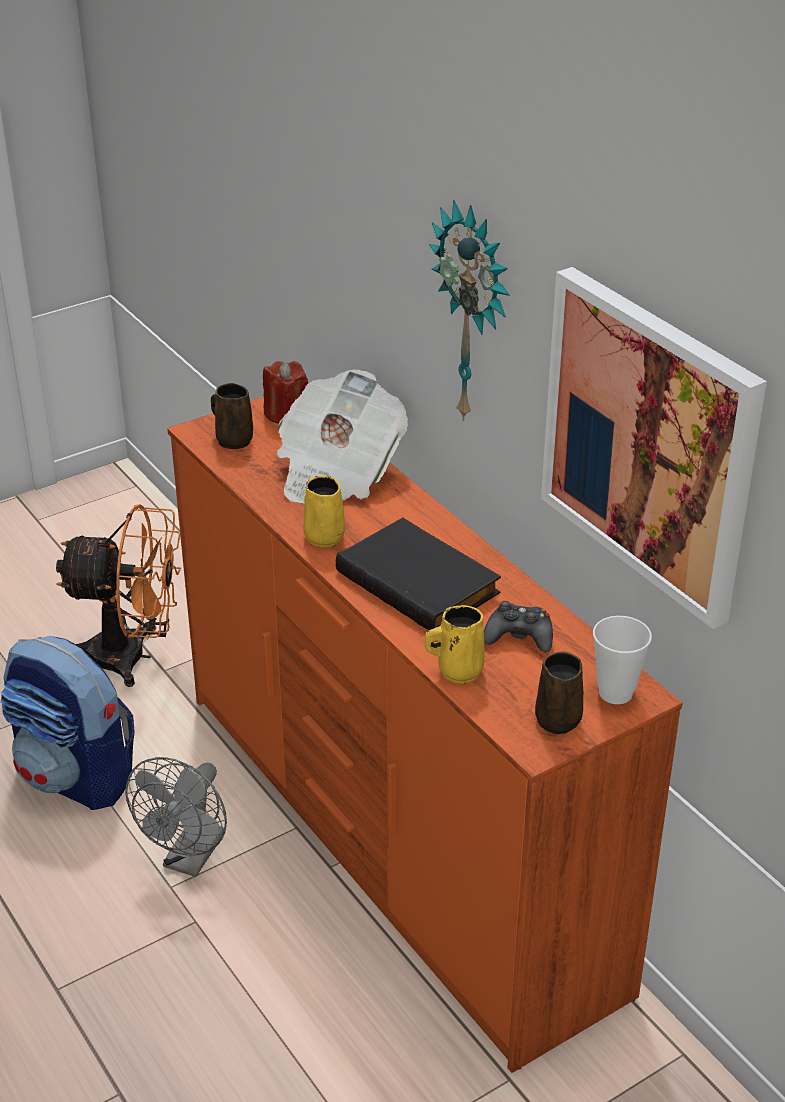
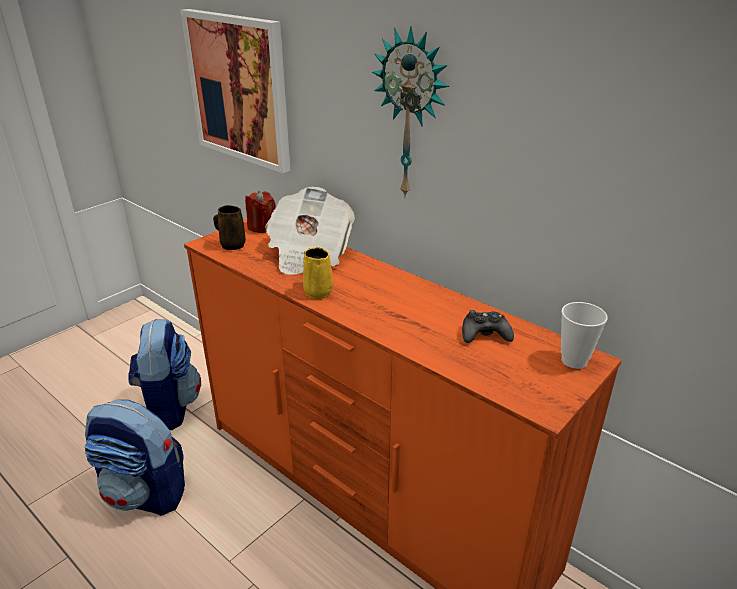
camera: 15 degrees left, 5 degrees down
orange fan [56,504,181,687] -> backpack [129,319,201,430]
grey fan [125,757,227,877] -> none
black book [336,518,501,630] -> none
yellow mug [425,605,485,684] -> none
brown mug [535,651,583,734] -> none
picture [541,267,767,629] -> picture moved to [180,9,290,173]

